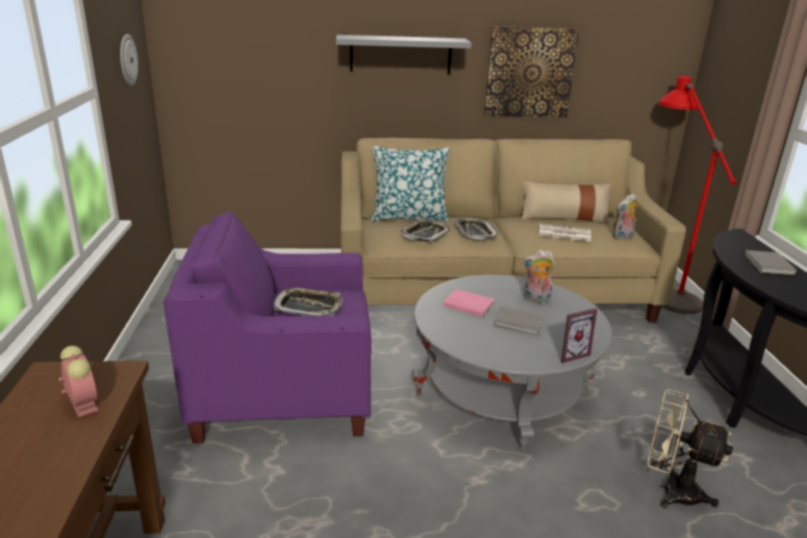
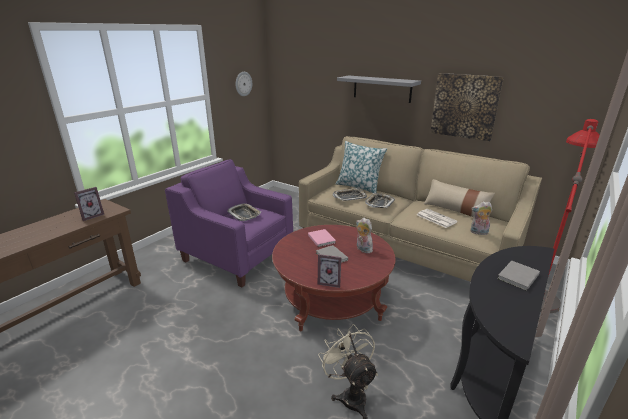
camera: 40 degrees right, 0 degrees up
alarm clock [59,346,98,417] -> picture frame [74,187,104,221]
grey coffee table [412,275,612,452] -> red coffee table [272,225,396,331]

